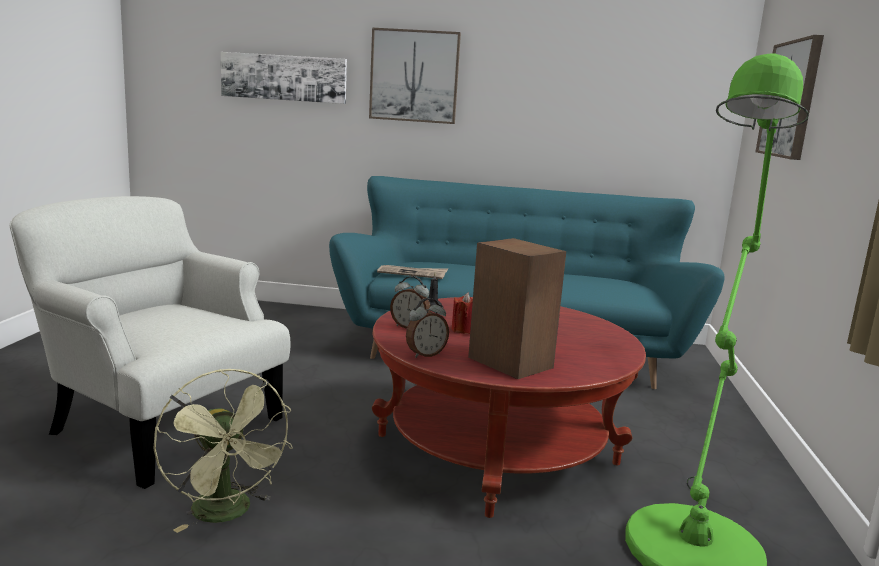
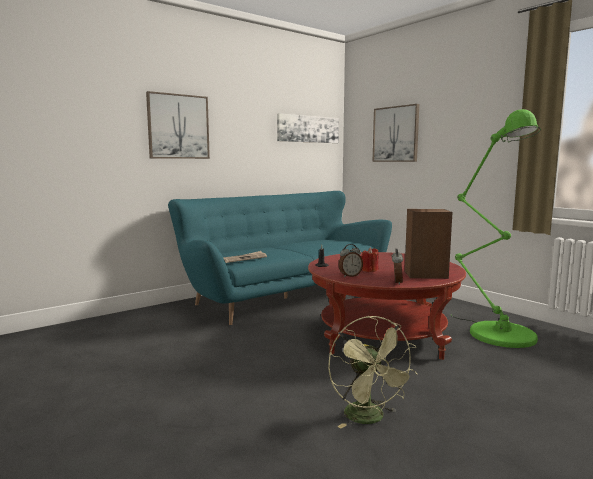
camera: 45 degrees left, 5 degrees down
white armchair [10,196,291,489] -> none
green fan [153,369,293,533] -> green fan turned 60 degrees clockwise [328,316,417,428]
picture [221,52,347,104] -> picture moved to [277,113,339,143]

